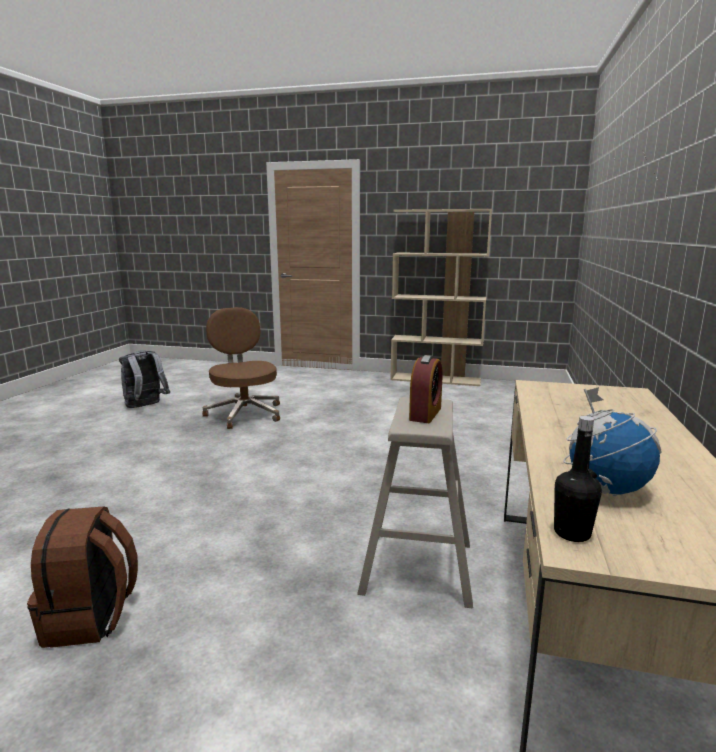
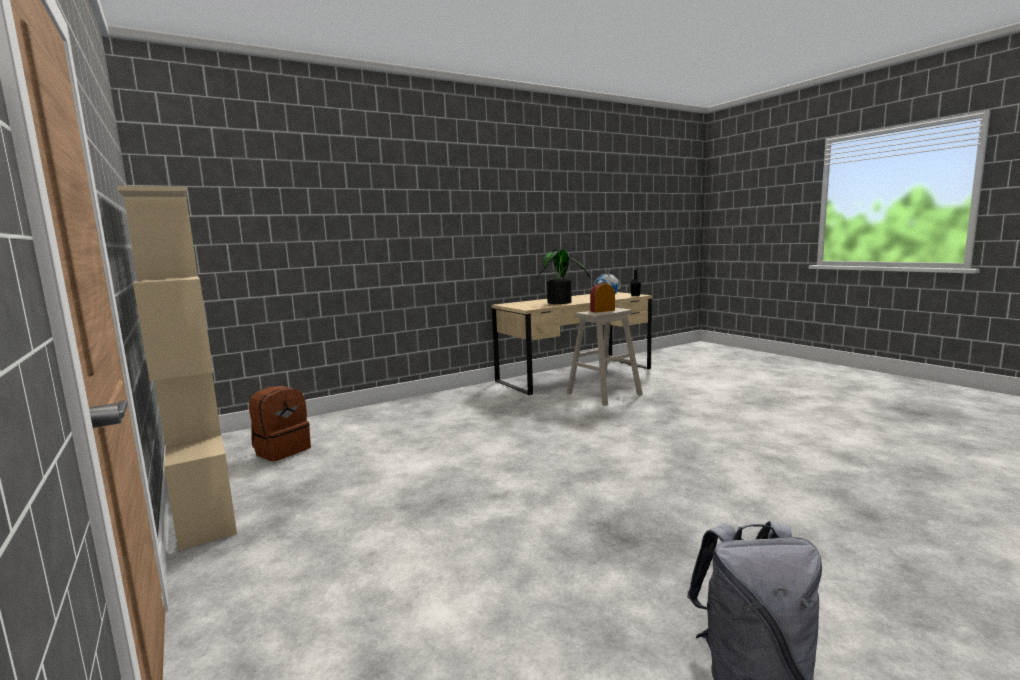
camera: 135 degrees left, 5 degrees down
brown backpack [27,506,138,648] -> brown backpack moved to [249,386,311,461]
brown office chair [202,307,280,429] -> none
none -> potted plant [537,249,591,304]

